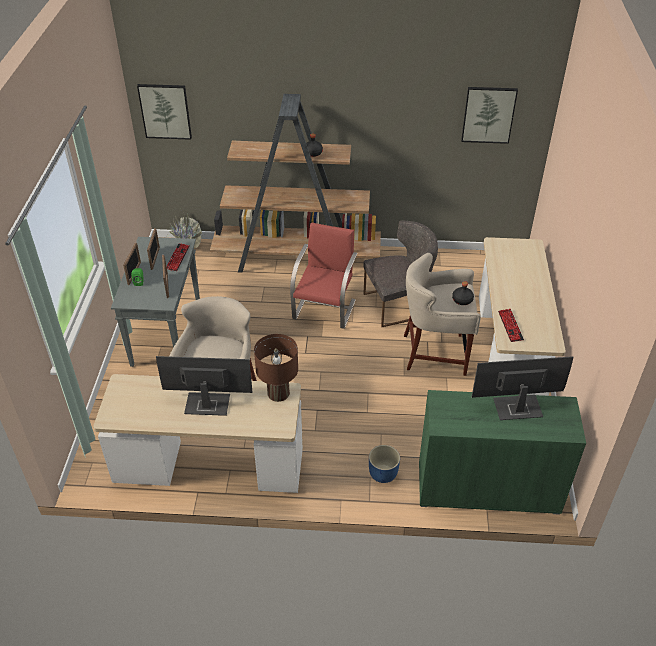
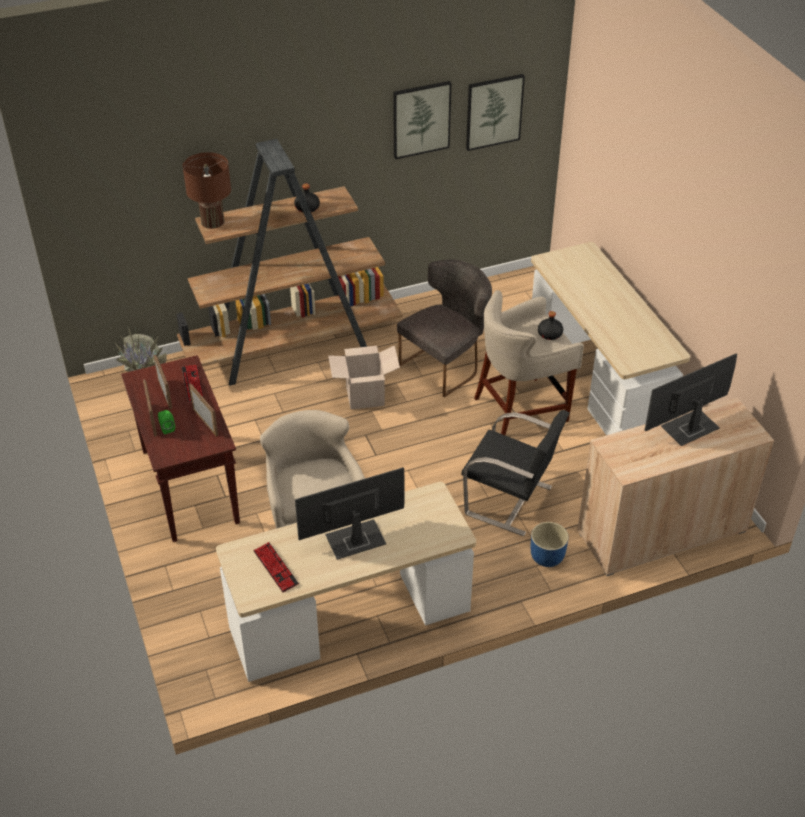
camera: 25 degrees left, 0 degrees up
grey console table [111,237,200,367] -> brown console table [121,355,240,542]
picture [137,84,192,140] -> picture moved to [393,81,451,159]
brown table lamp [254,334,298,402] -> brown table lamp moved to [183,152,231,229]
red chair [290,222,358,329] -> cardboard box [328,345,400,410]
green cabinet [419,390,586,515] -> beige cabinet [577,398,774,576]
keyboard [498,309,524,342] -> keyboard moved to [253,542,299,593]
none -> black chair [462,410,570,536]

